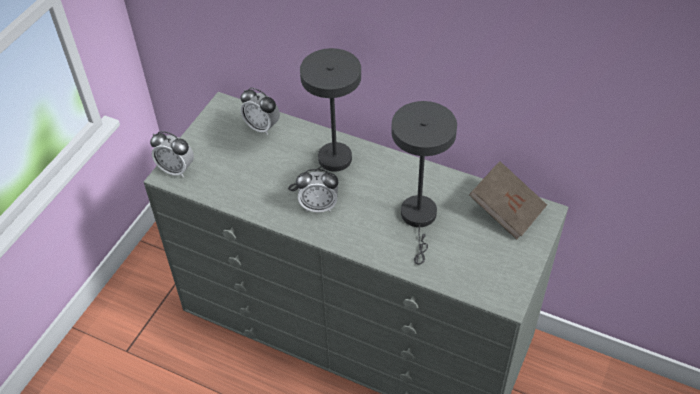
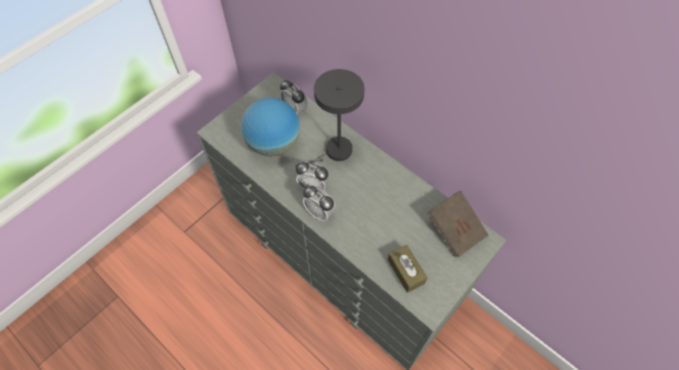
camera: 15 degrees right, 10 degrees up
alarm clock [150,131,194,177] -> alarm clock moved to [303,186,336,221]
grey table lamp [391,101,457,264] -> none
none -> globe [241,98,300,156]
none -> brown tissue box [388,245,428,293]

